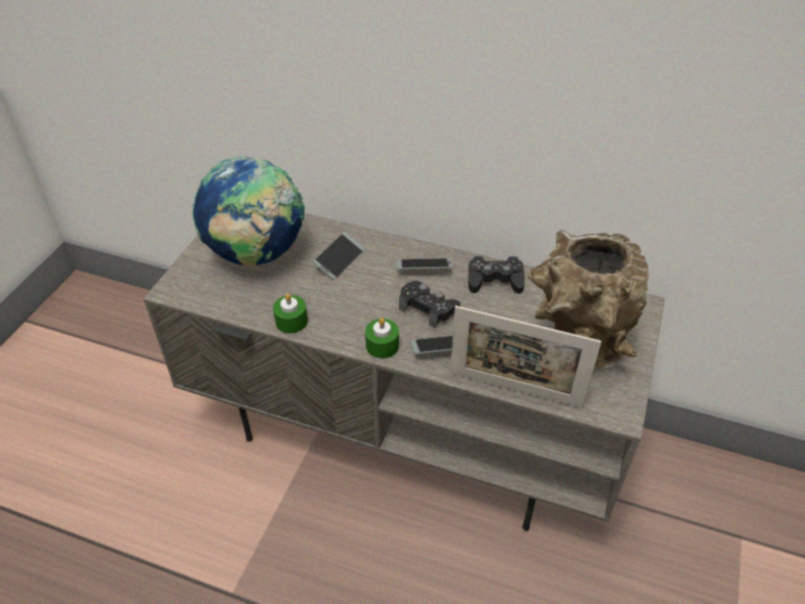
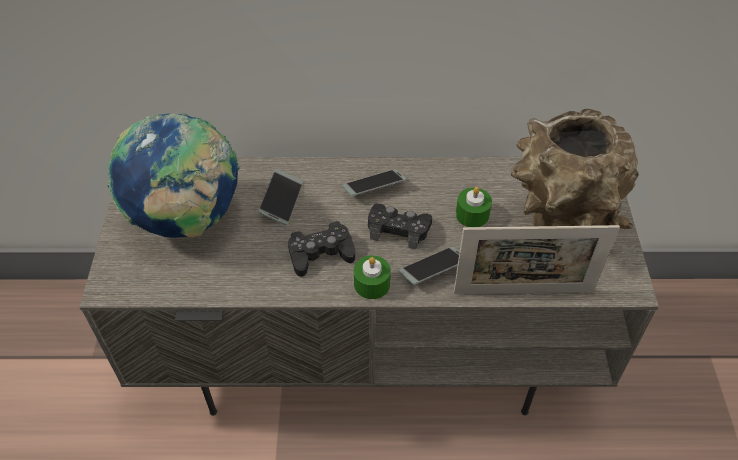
camera: 20 degrees left, 5 degrees up
green candle [273,294,308,334] -> green candle moved to [456,187,492,227]
black game controller [468,256,525,294] -> black game controller moved to [288,221,355,277]

